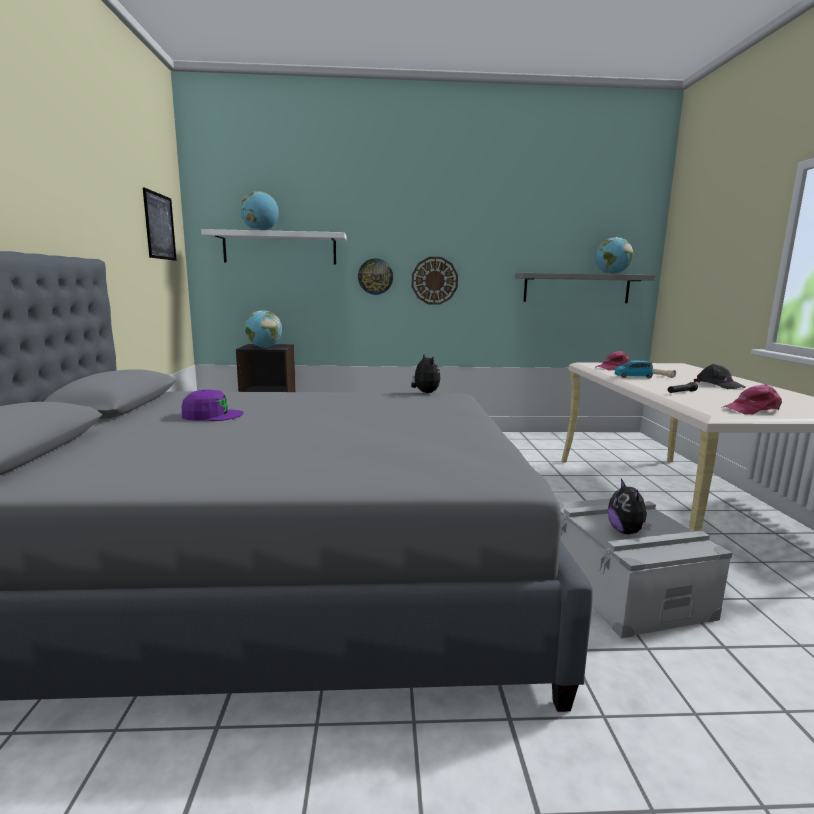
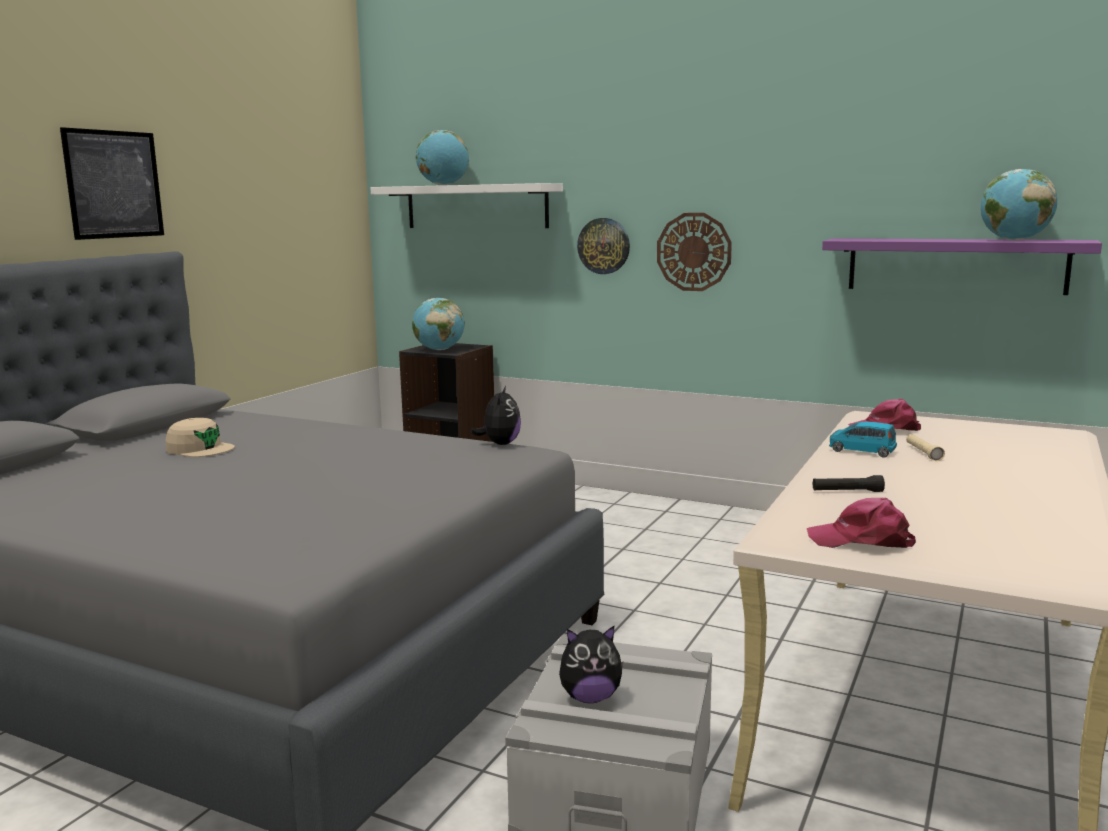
camera: 30 degrees right, 0 degrees up
picture [143,187,177,261] -> picture moved to [60,127,164,240]
purple cap [182,389,244,421] -> beige cap [166,418,235,457]
grey shelf [515,273,655,303] -> purple shelf [822,238,1102,295]
plush toy [608,479,652,534] -> plush toy turned 120 degrees counterclockwise [559,626,623,703]
black cap [694,364,745,389] -> none

